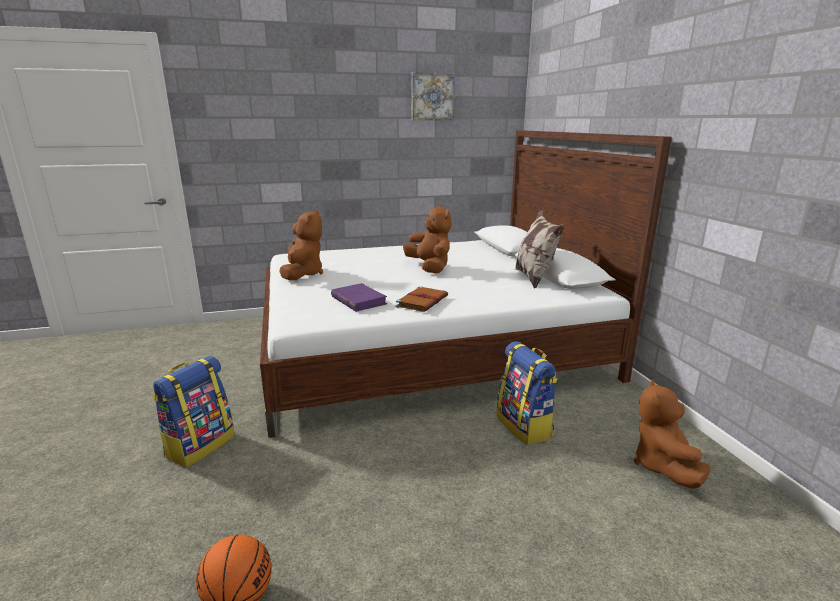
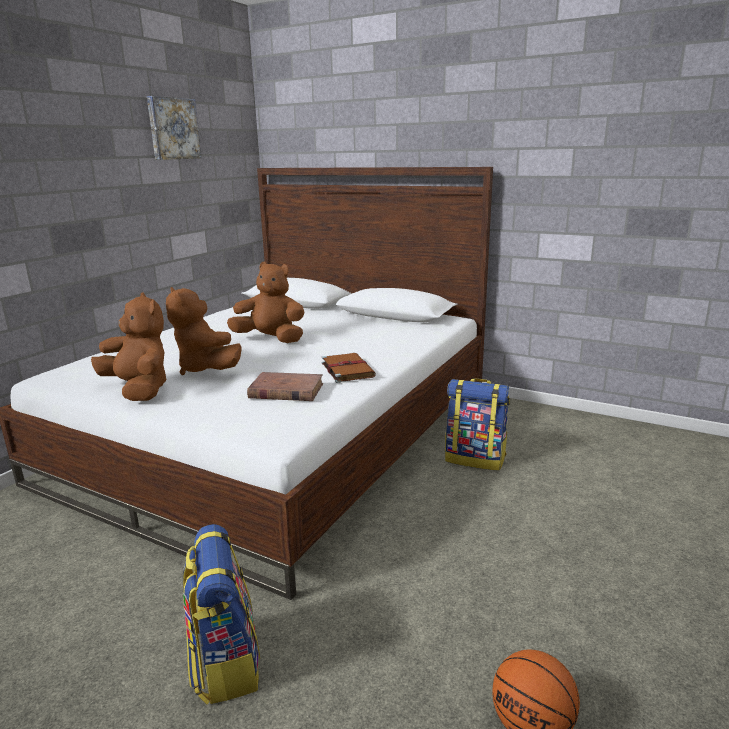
camera: 45 degrees left, 0 degrees up
purple book [331,283,387,312] -> brown book [247,372,323,401]
pillow [515,210,564,288] -> none
brown plush toy [634,379,711,489] -> brown plush toy moved to [166,287,242,375]

